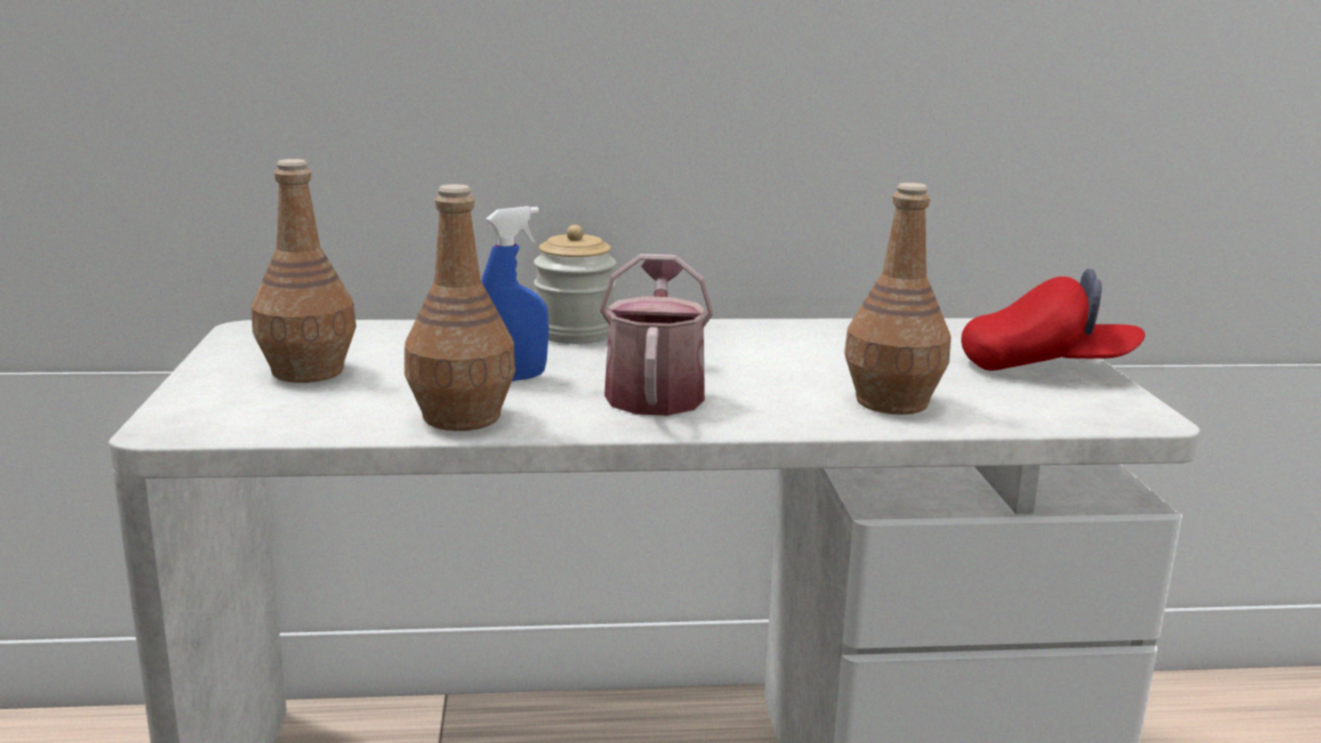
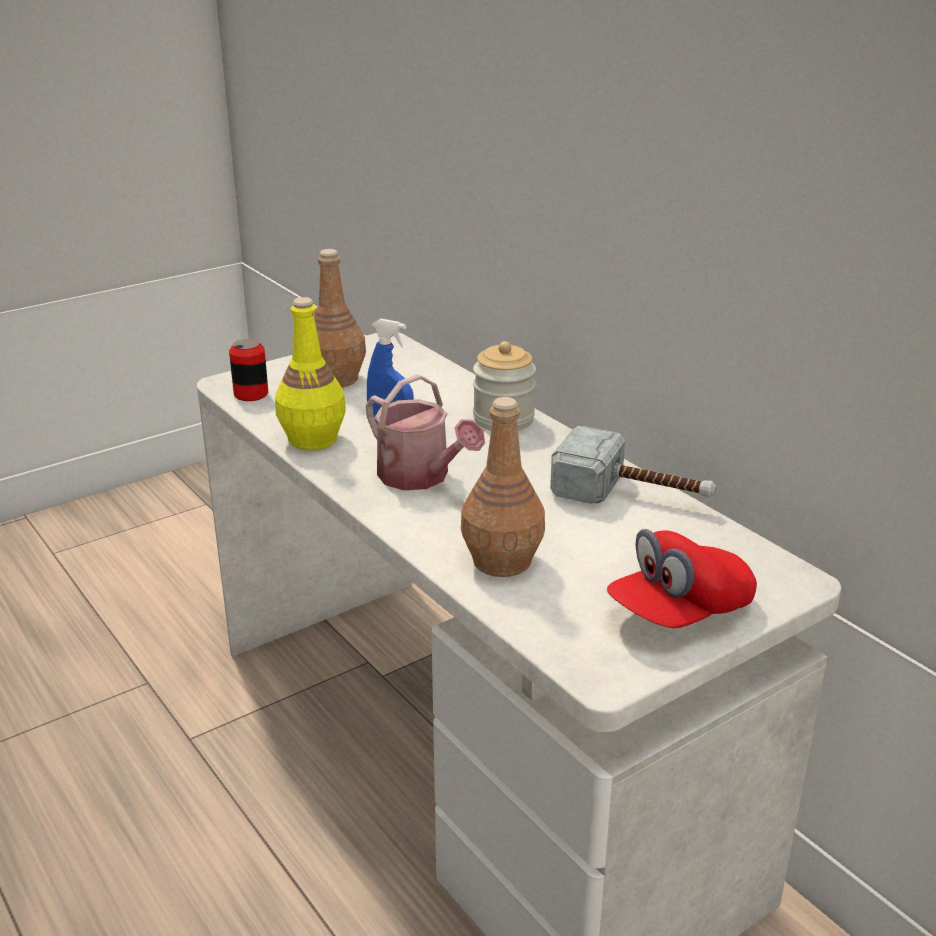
camera: 60 degrees right, 10 degrees up
brown bottle [405,184,516,431] -> yellow bottle [275,297,346,450]
watering can [600,254,713,416] -> watering can turned 75 degrees clockwise [366,374,485,490]
red cap [961,269,1145,371] -> red cap turned 75 degrees clockwise [607,529,757,628]
none -> can [229,339,268,401]
none -> hammer [550,426,716,504]

